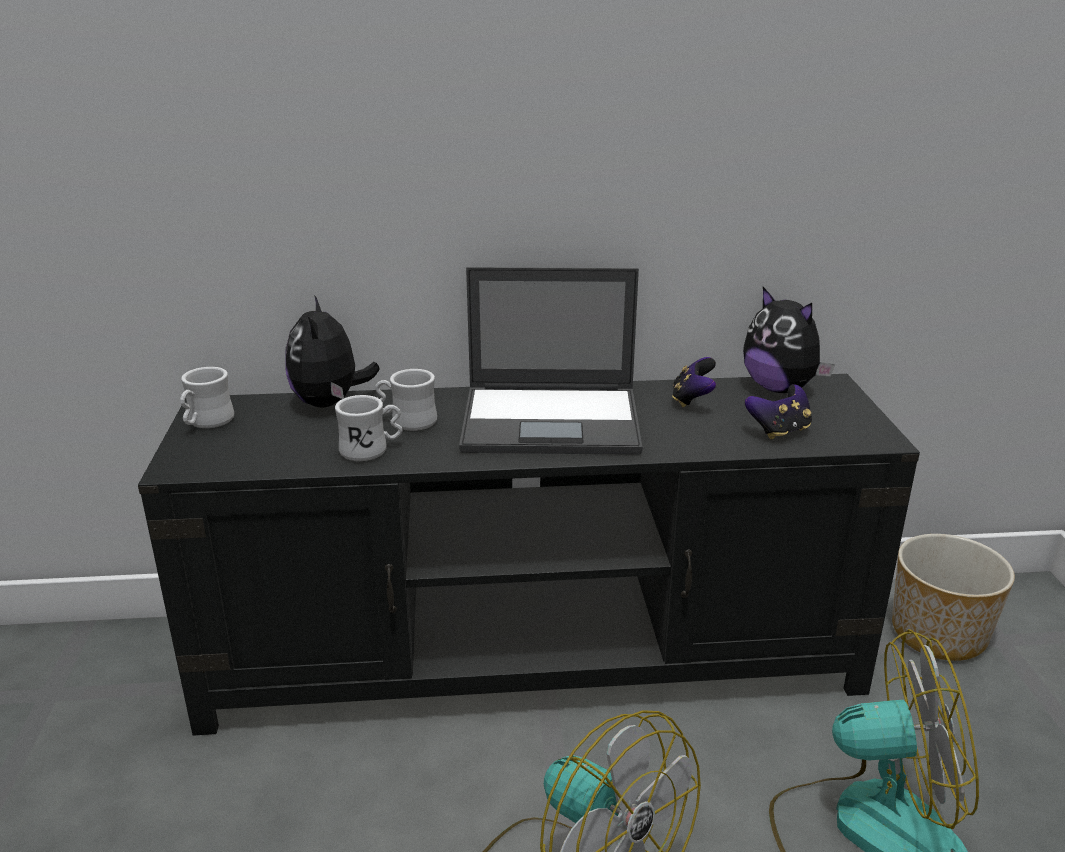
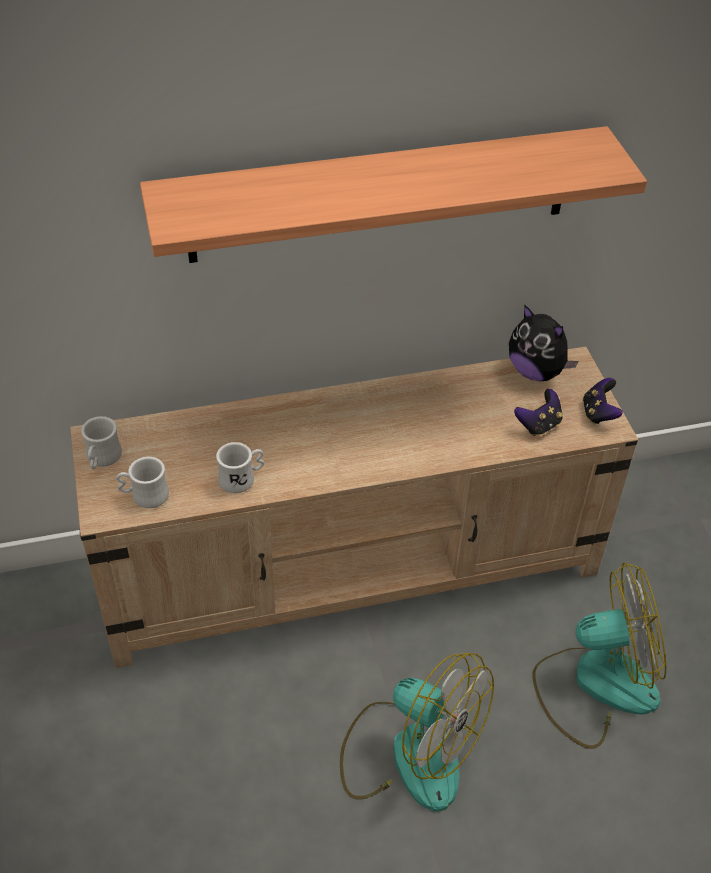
camera: 10 degrees left, 20 degrees up
black tv stand [138,374,920,736] -> beige tv stand [70,347,638,668]
plush toy [285,295,380,408] -> none
white mug [375,369,437,431] -> white mug moved to [116,457,169,508]
laptop [459,267,642,455] -> none
game controller [672,357,716,407] -> game controller moved to [583,378,623,425]
planter [892,534,1015,661] -> none
none -> shelf [140,126,647,263]

